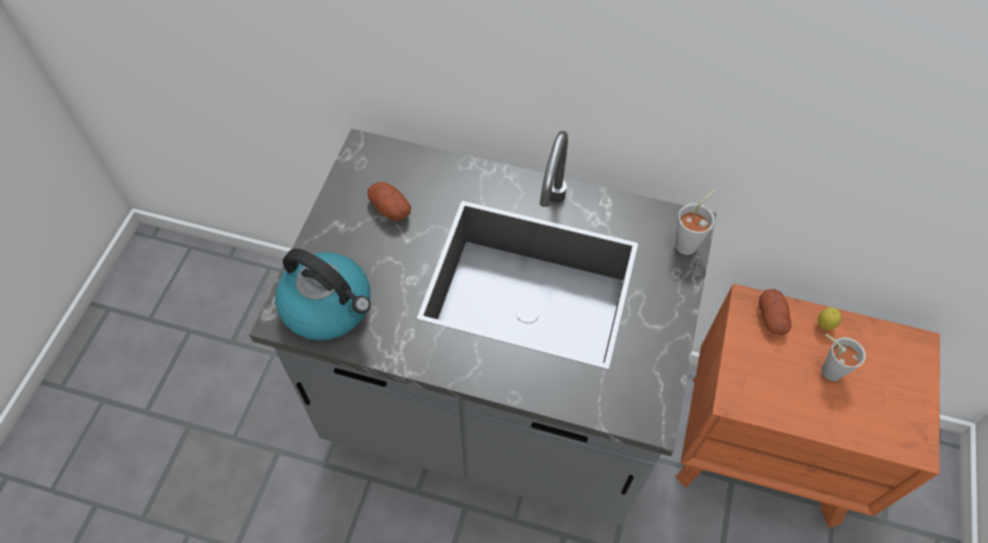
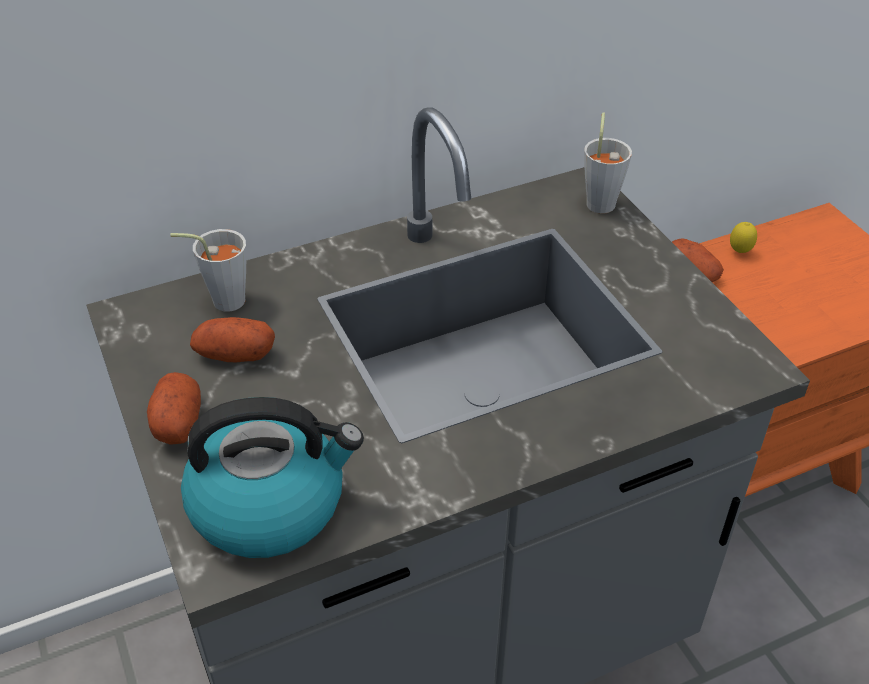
camera: 40 degrees left, 15 degrees down
grey cup [822,334,866,381] -> grey cup moved to [170,229,246,312]
none -> potato [147,372,201,445]

